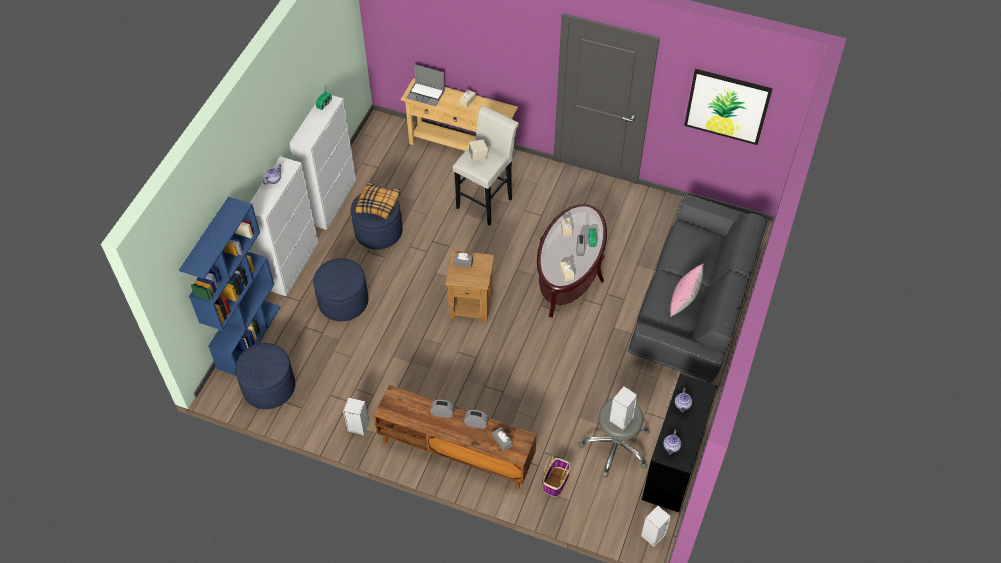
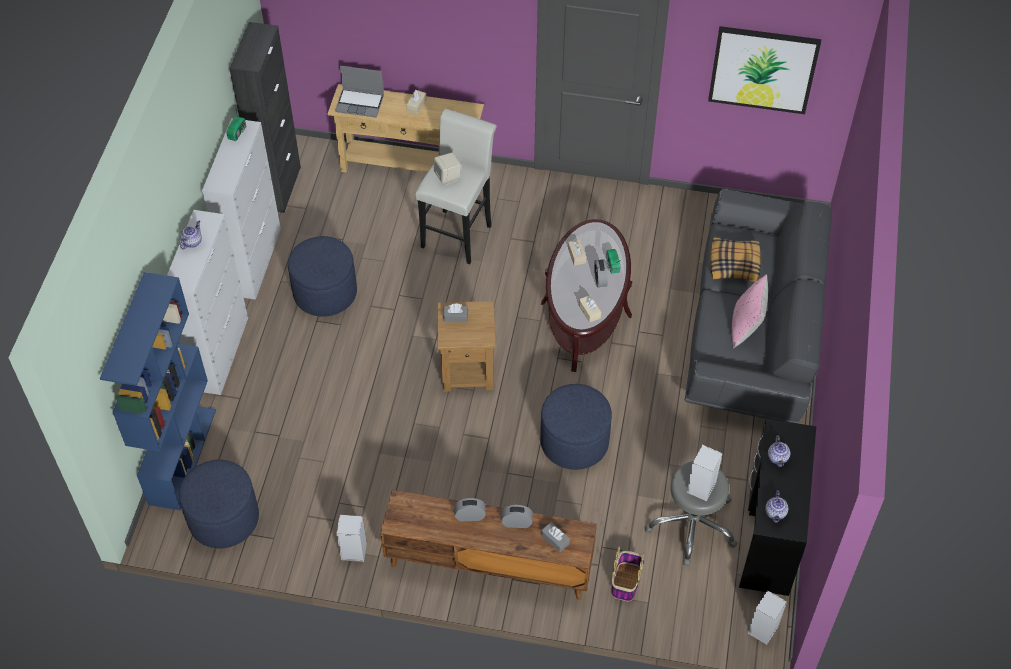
camera: 10 degrees left, 0 degrees up
blue ottoman [313,258,368,321] -> blue ottoman moved to [540,384,612,470]
pillow [356,182,400,219] -> pillow moved to [710,237,761,282]
none -> black cabinet [229,22,301,213]

